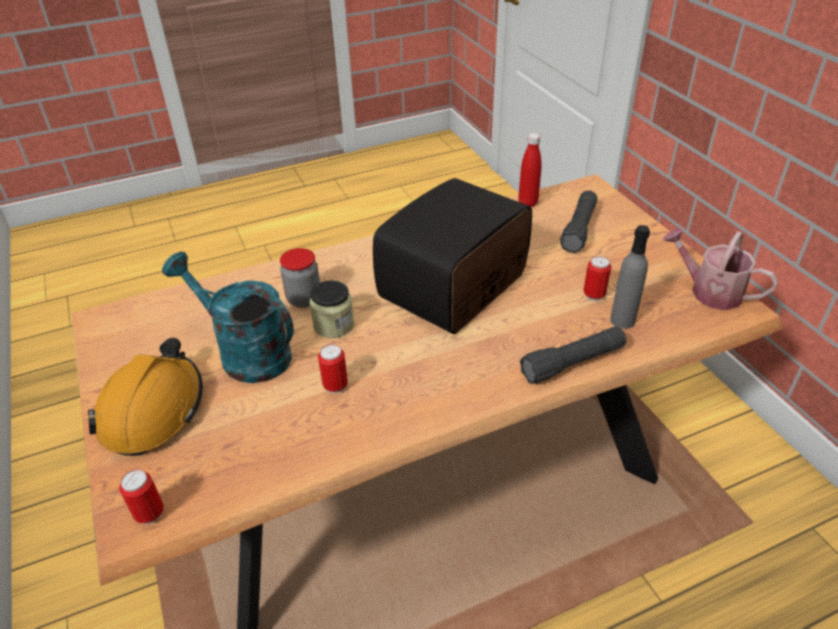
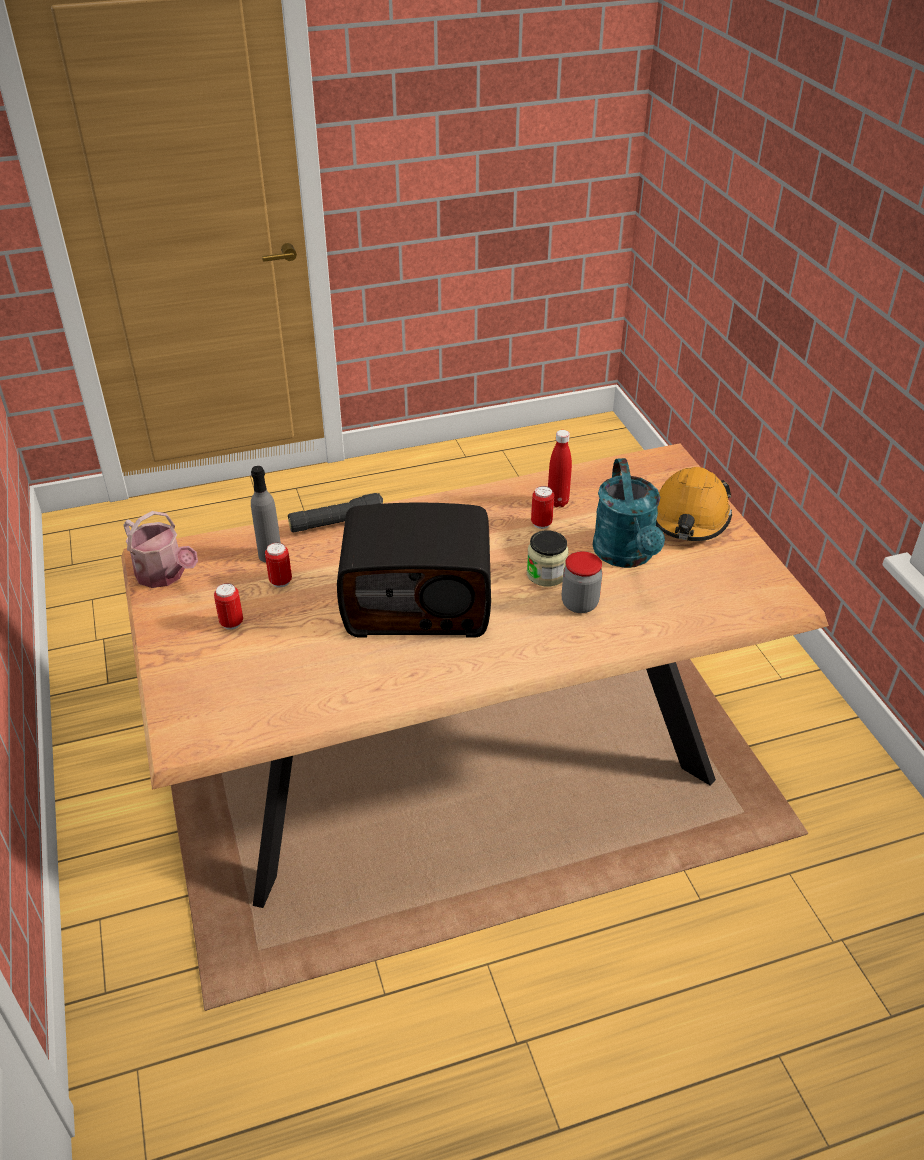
camera: 175 degrees left, 0 degrees up
can [119,470,164,524] -> can moved to [214,583,243,630]
turquoise watering can [162,252,294,383] -> turquoise watering can turned 45 degrees clockwise [593,458,665,568]
radio [373,178,532,334] -> radio turned 45 degrees clockwise [337,502,491,638]
red bottle [518,133,542,207] -> red bottle moved to [548,430,572,507]
black flashlight [560,191,597,253] -> none

